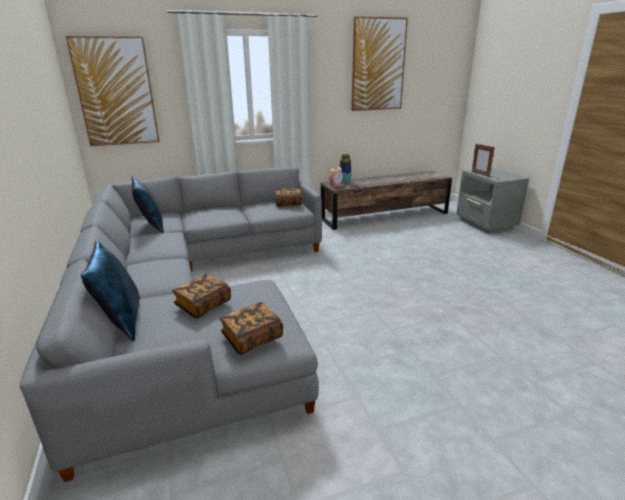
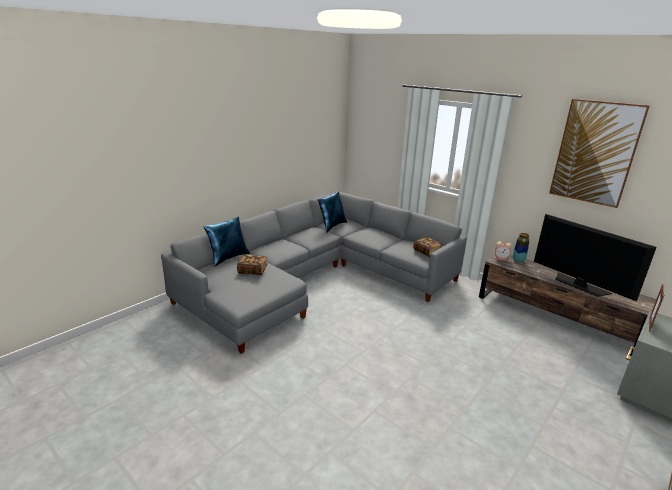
camera: 60 degrees right, 0 degrees up
picture [66,36,159,146] -> none
book [219,302,283,355] -> none
none -> television [534,214,657,301]

